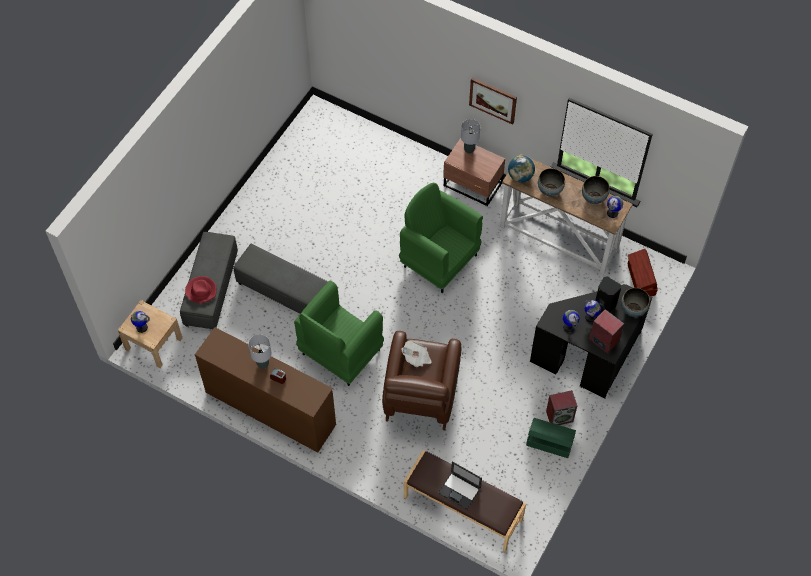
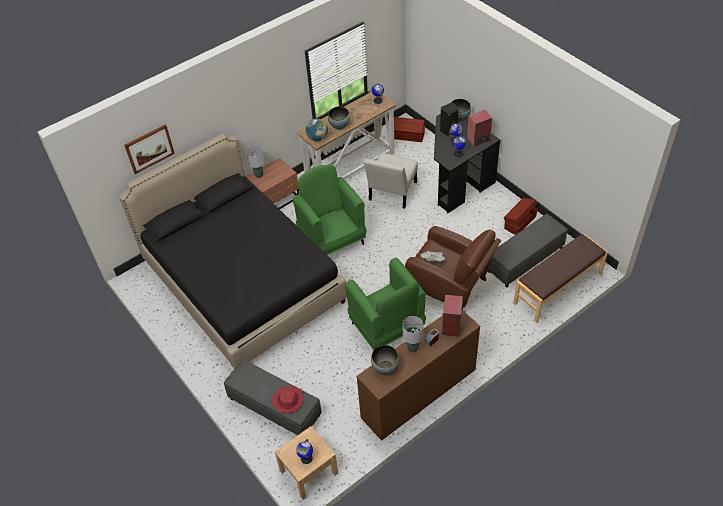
camera: 65 degrees left, 10 degrees down
grey ottoman [233,244,328,313] -> grey ottoman moved to [488,214,568,287]
green armchair [399,183,483,293] -> green armchair turned 90 degrees clockwise [293,164,366,255]
laptop [438,461,482,510] -> none
picture [469,78,517,125] -> picture moved to [124,125,175,174]
green storage box [526,418,576,458] -> brown storage box [504,198,537,235]
speaker [546,390,577,425] -> speaker moved to [442,295,463,337]
bowl [582,176,609,204] -> bowl moved to [371,345,399,375]
none -> black bed [119,134,347,369]
none -> white chair [364,153,418,209]

